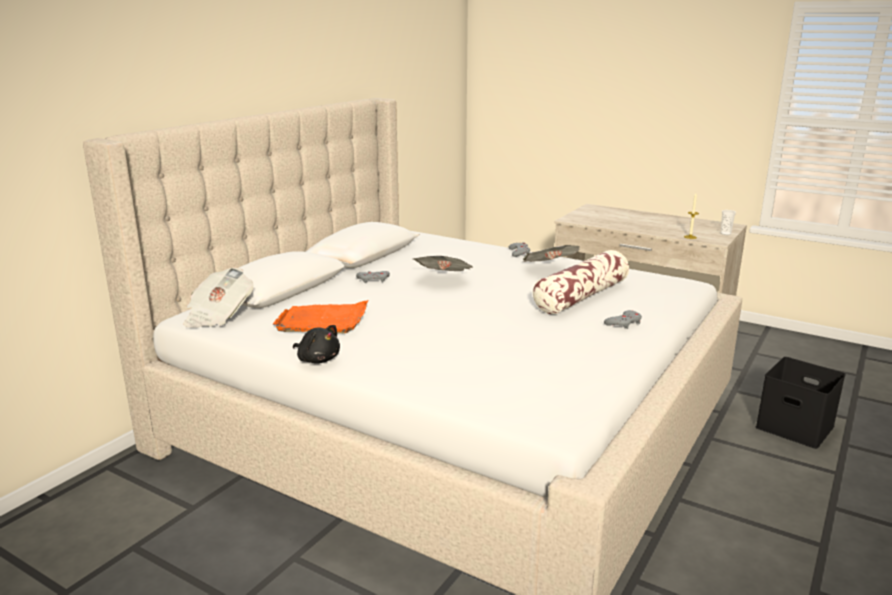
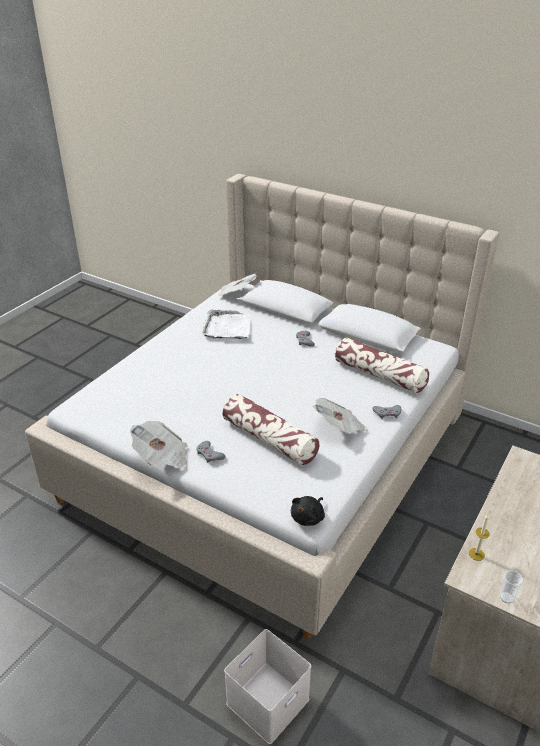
camera: 90 degrees right, 15 degrees up
orange tray [273,300,369,334] -> white tray [201,309,250,339]
black plush toy [293,325,340,363] -> black plush toy moved to [291,496,325,526]
newspaper [413,256,472,271] -> newspaper moved to [130,421,187,469]
black storage box [756,357,846,449] -> white storage box [224,629,311,744]
none -> pillow [335,337,429,393]

